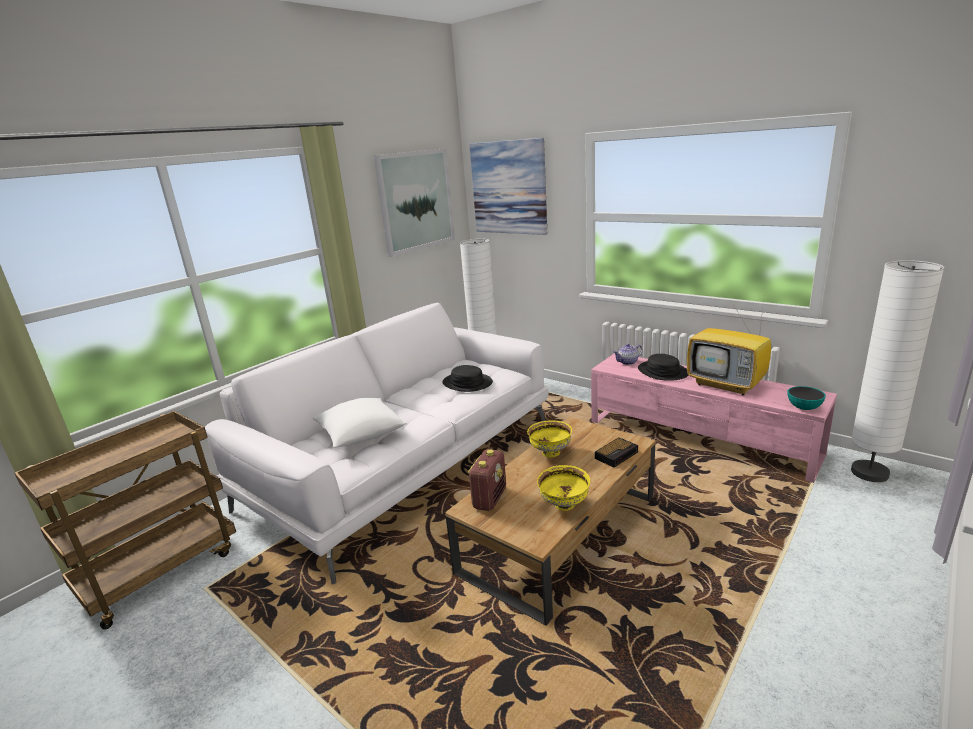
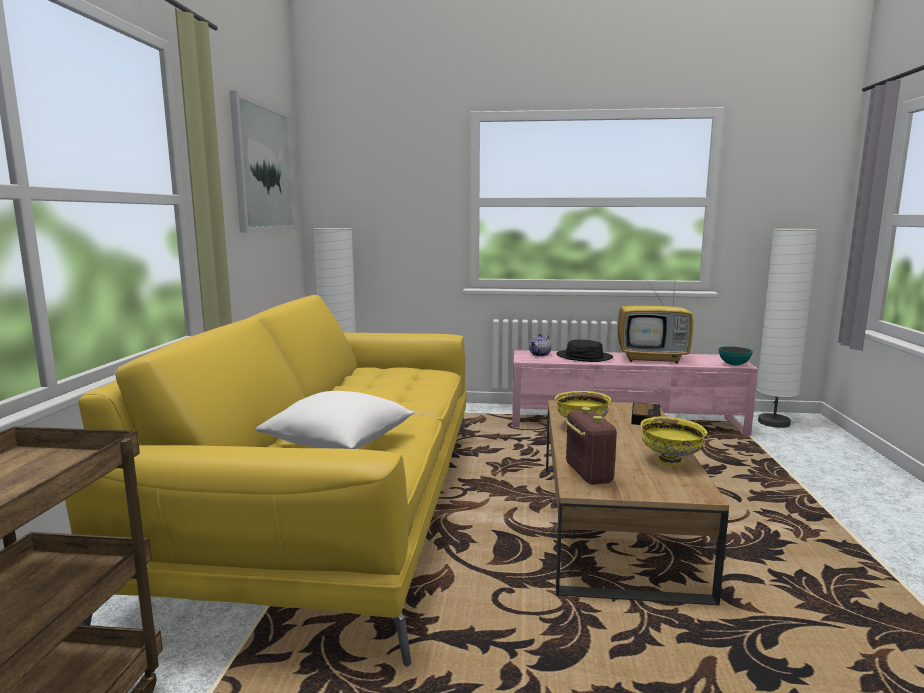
camera: 35 degrees left, 10 degrees down
white sofa [205,303,548,584] -> yellow sofa [65,295,467,667]
black hat [442,365,493,392] -> none
picture [469,138,547,235] -> none

